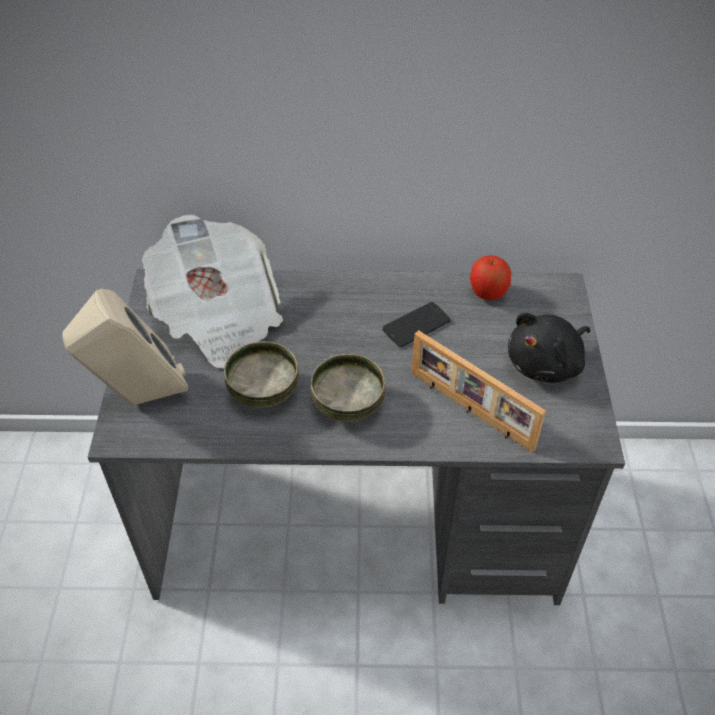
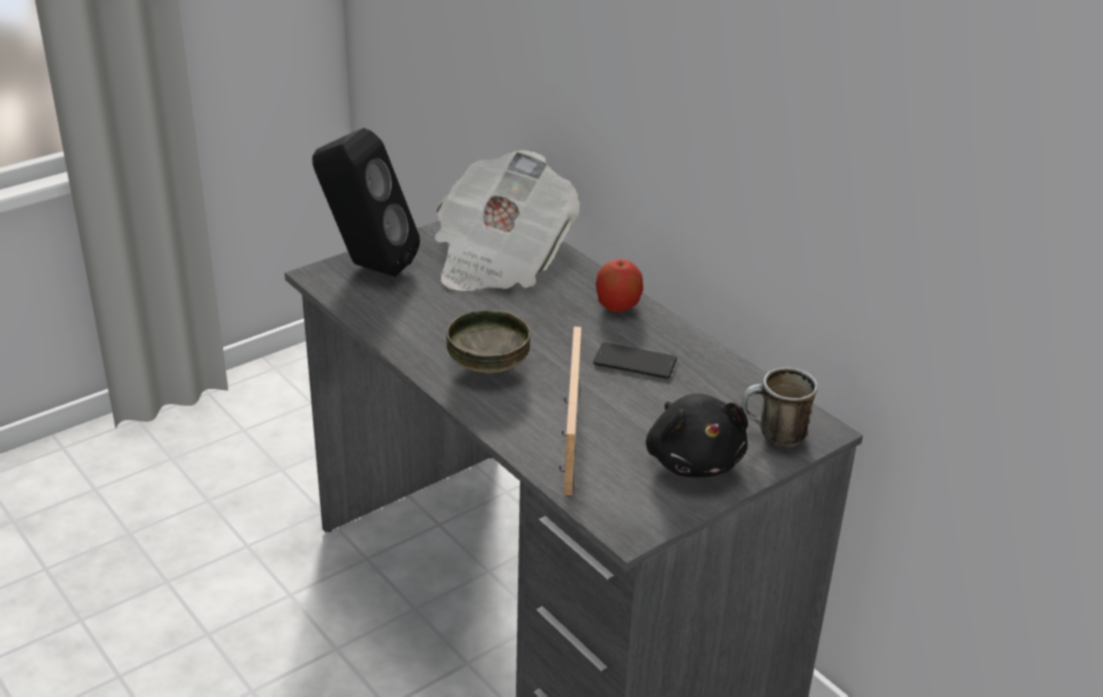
camera: 50 degrees right, 15 degrees down
beige speaker [62,289,188,405] -> black speaker [312,128,420,277]
bowl [224,341,299,408] -> none
apple [470,255,511,300] -> apple moved to [595,259,643,312]
black plush toy [508,313,590,383] -> black plush toy turned 120 degrees counterclockwise [646,393,748,477]
none -> mug [742,367,817,447]

